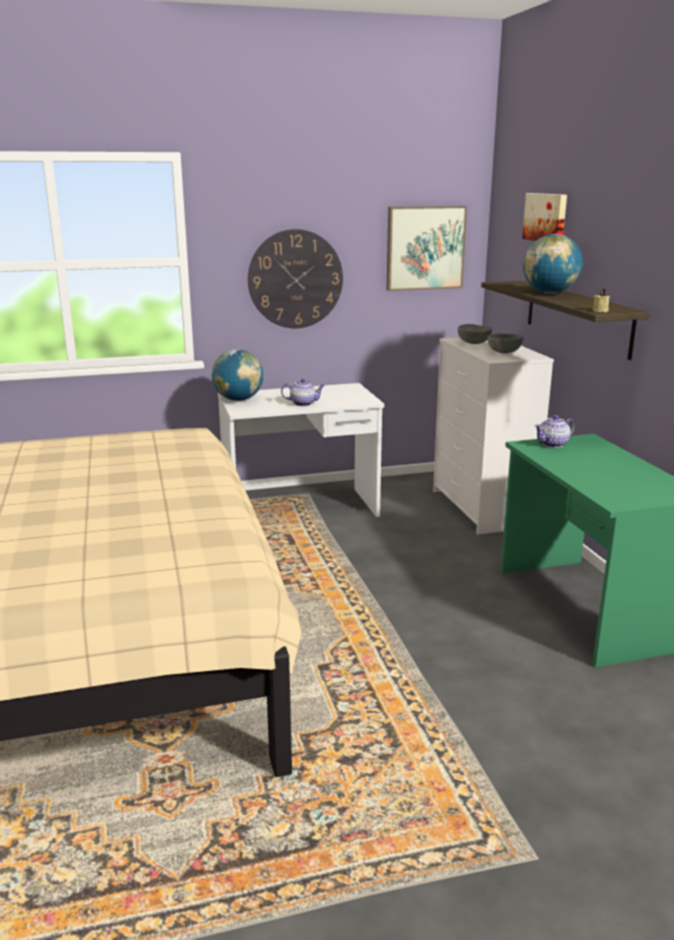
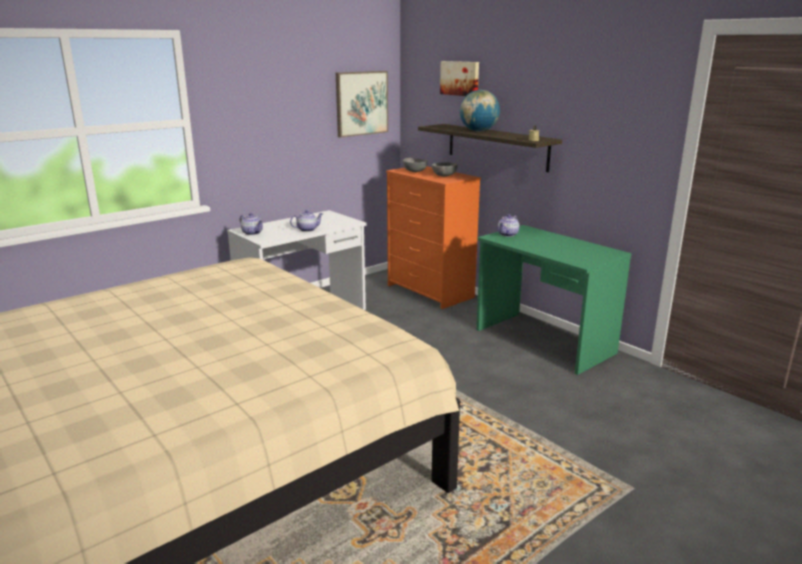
camera: 25 degrees left, 0 degrees up
globe [212,349,263,401] -> teapot [240,213,263,235]
wall clock [248,229,343,328] -> none
white dresser [433,337,554,535] -> orange dresser [386,166,481,309]

